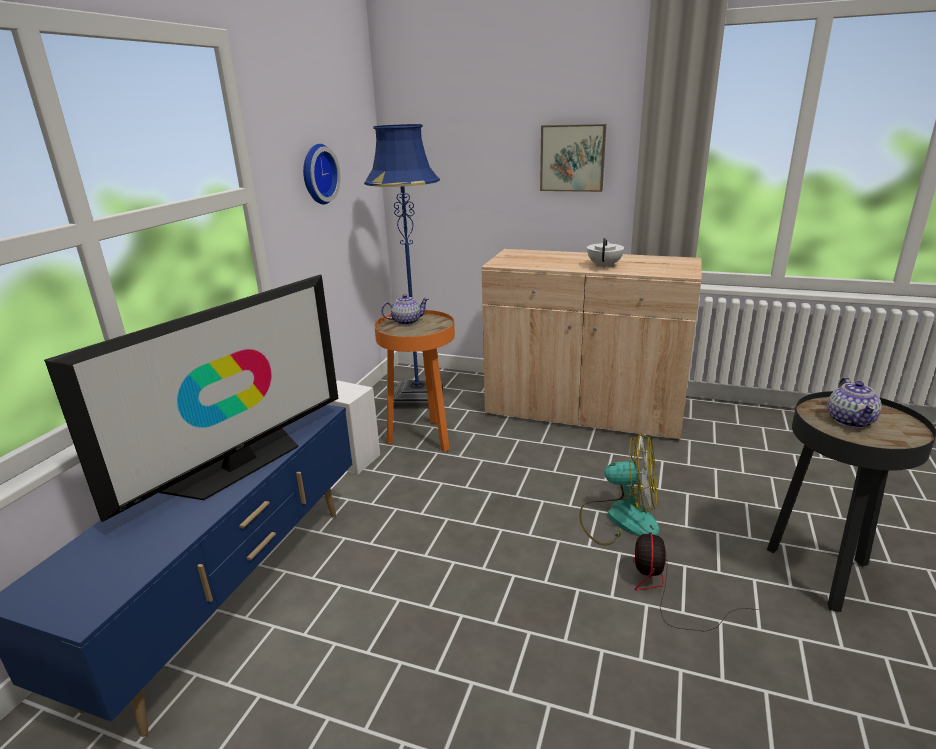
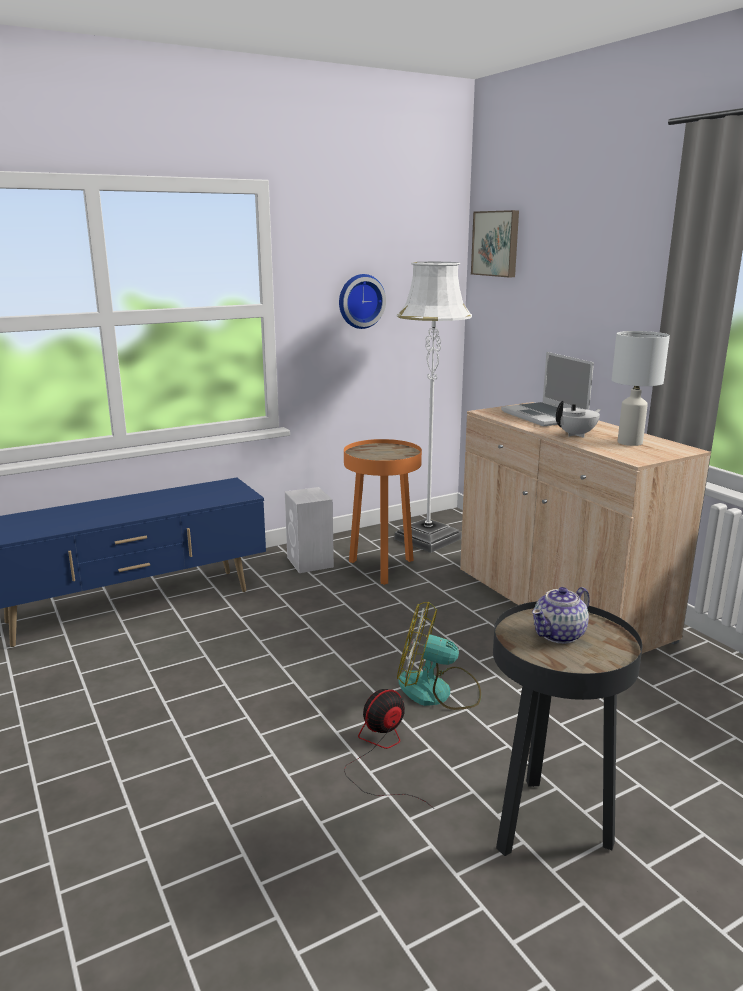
camera: 40 degrees right, 5 degrees down
television [44,275,339,522] -> none
blue floor lamp [364,124,443,409] -> white floor lamp [394,262,472,553]
teapot [381,294,429,325] -> none
picture [540,124,606,192] -> picture moved to [471,210,519,277]
fan [579,433,659,545] -> fan turned 135 degrees clockwise [397,602,481,710]
none -> laptop [501,352,594,427]
none -> white table lamp [612,331,670,446]

